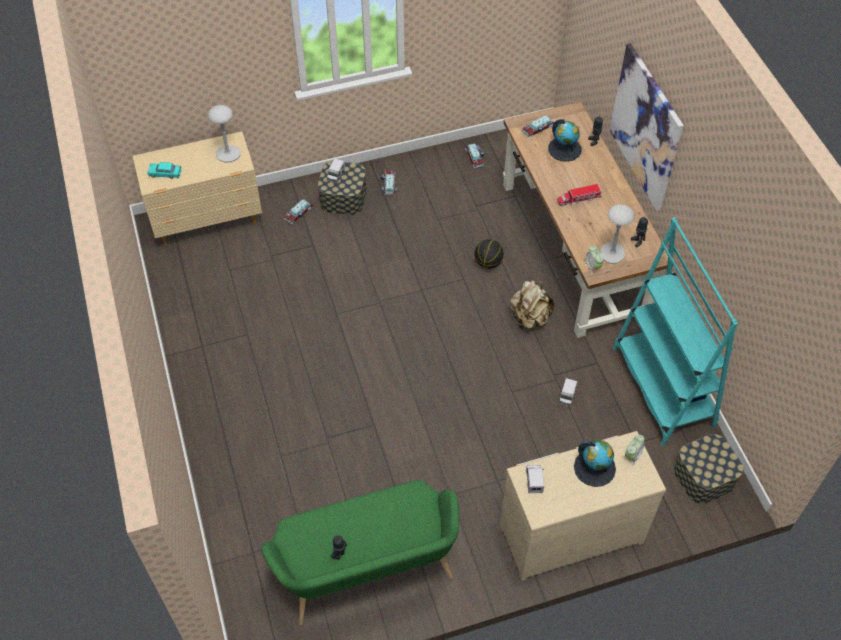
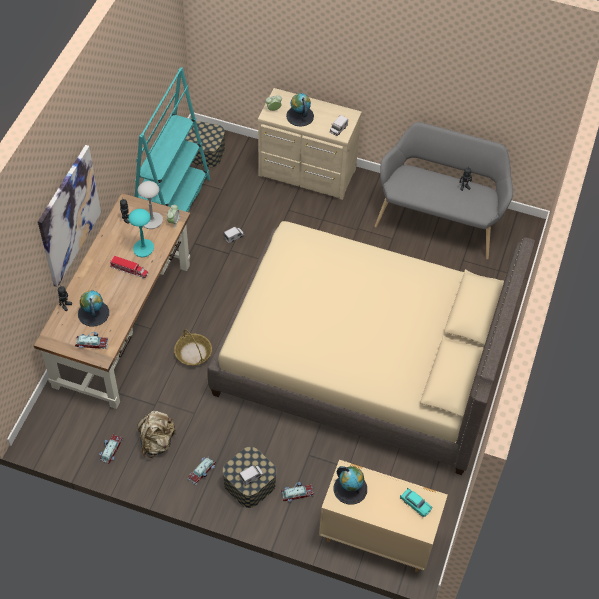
camera: 145 degrees left, 0 degrees up
grey table lamp [208,105,241,163] -> globe [334,466,367,505]
green bench [261,480,459,625] -> grey bench [374,122,513,260]
basketball [474,239,504,269] -> basket [174,329,212,366]
beige backpack [510,280,554,329] -> beige backpack moved to [137,411,176,458]
none -> turquoise table lamp [128,209,154,257]
none -> beige bed [207,221,535,475]

